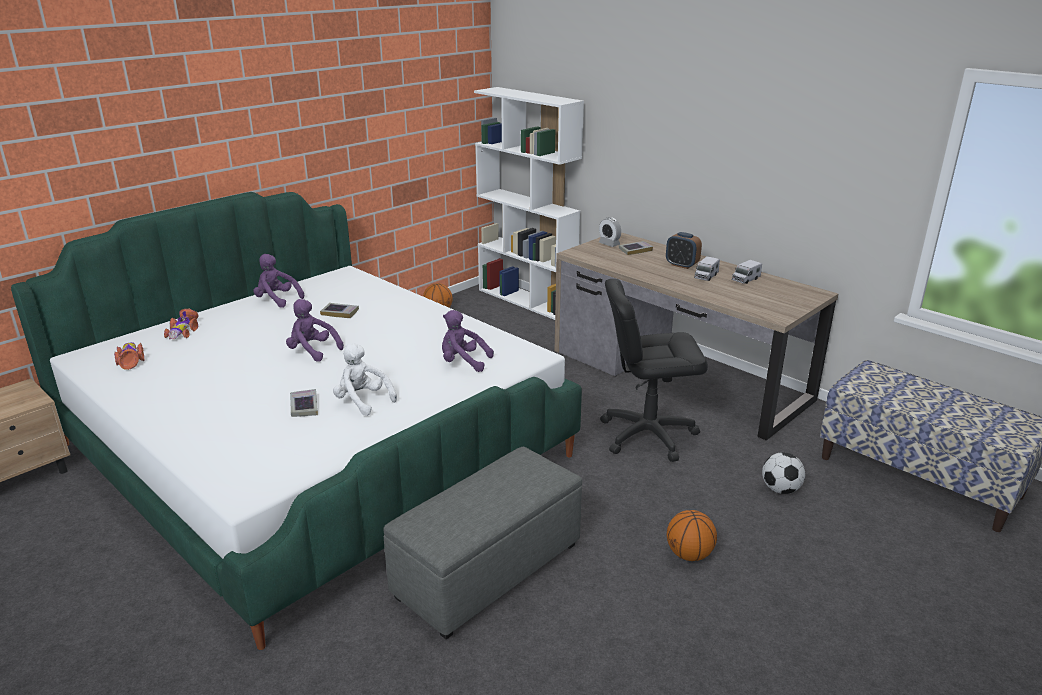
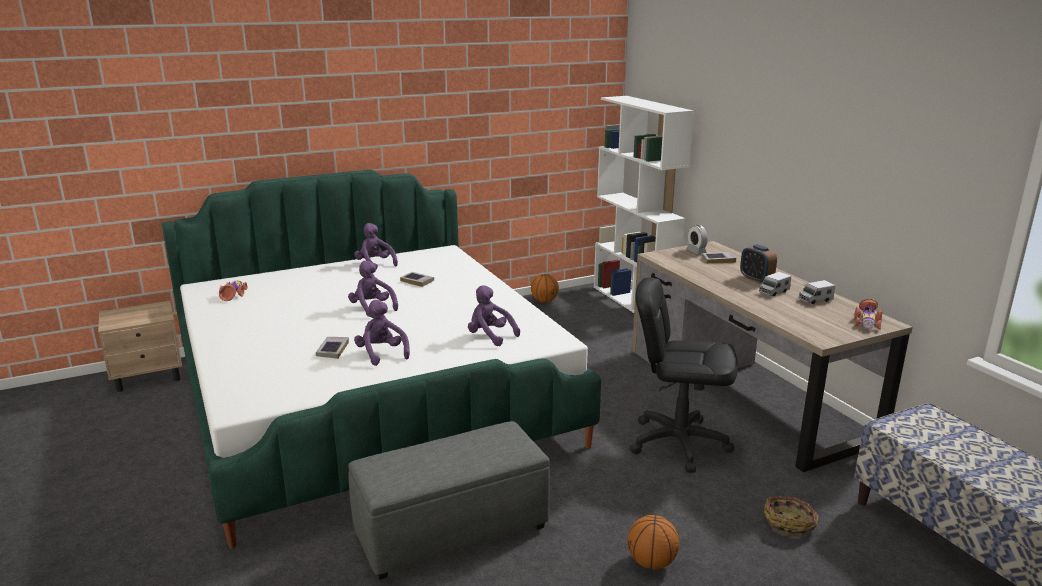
camera: 20 degrees right, 5 degrees down
toy car [164,309,199,339] -> toy car moved to [854,299,883,330]
white plush toy [333,343,397,416] -> purple plush toy [354,300,410,366]
football [762,452,805,494] -> basket [764,496,818,537]

